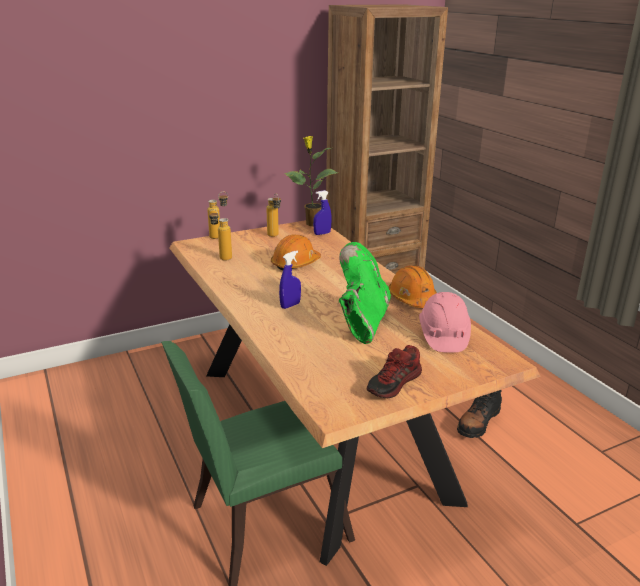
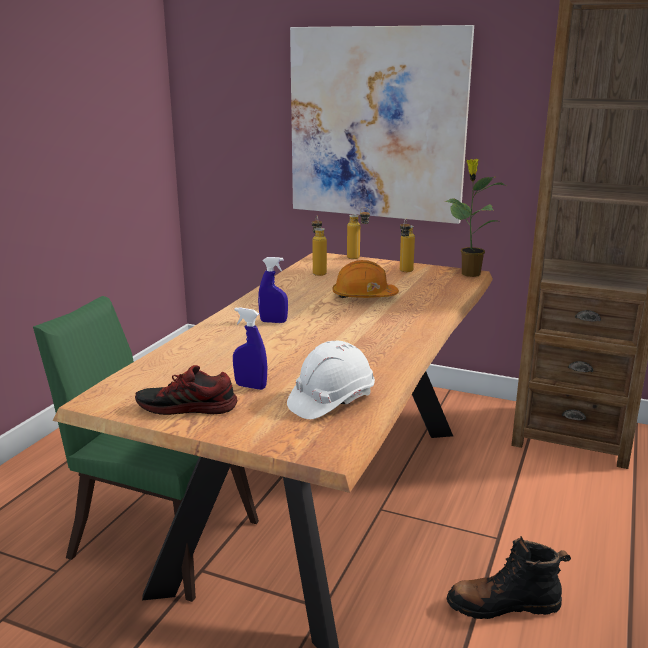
camera: 50 degrees right, 5 degrees down
blue spray bottle [313,190,332,235] -> blue spray bottle moved to [233,307,267,390]
green boot [339,242,391,344] -> none
orange hard hat [389,265,437,308] -> none
pink hard hat [419,292,471,353] -> white hard hat [287,341,375,419]
none -> picture [290,25,474,224]

